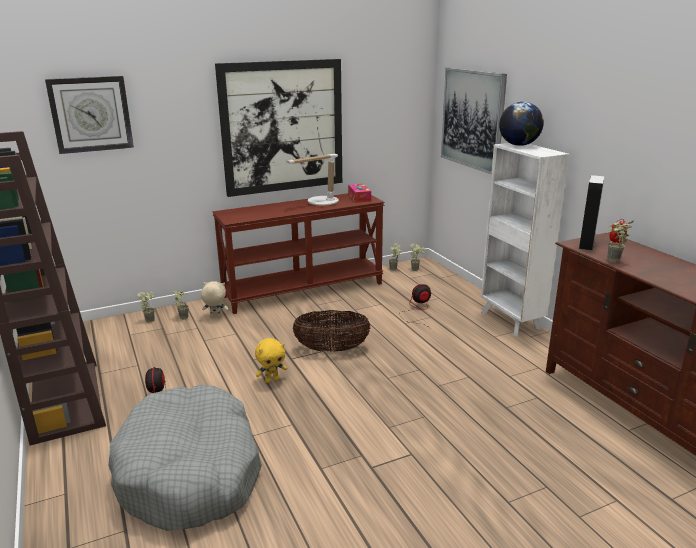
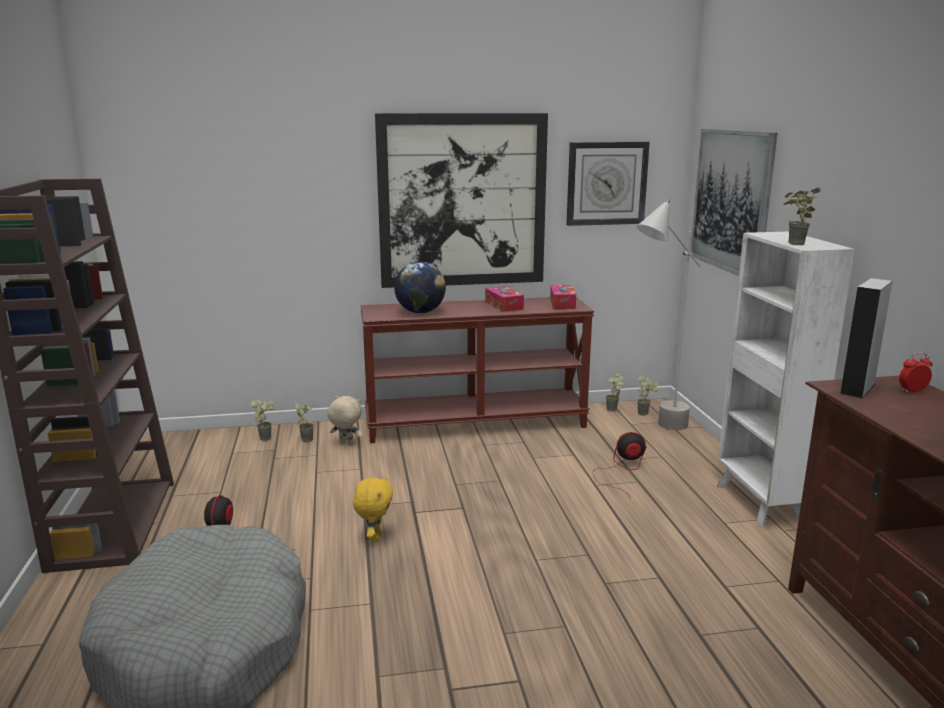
camera: 15 degrees right, 5 degrees down
wall clock [45,76,134,154] -> wall clock moved to [566,142,650,226]
yellow plush toy [255,338,287,383] -> yellow plush toy turned 75 degrees counterclockwise [353,476,393,543]
table lamp [286,154,339,205] -> tissue box [485,286,524,312]
basket [293,310,370,352] -> none
globe [499,102,544,146] -> globe moved to [394,262,446,313]
potted plant [607,220,634,263] -> potted plant moved to [783,187,821,245]
none -> grey floor lamp [637,199,701,430]

